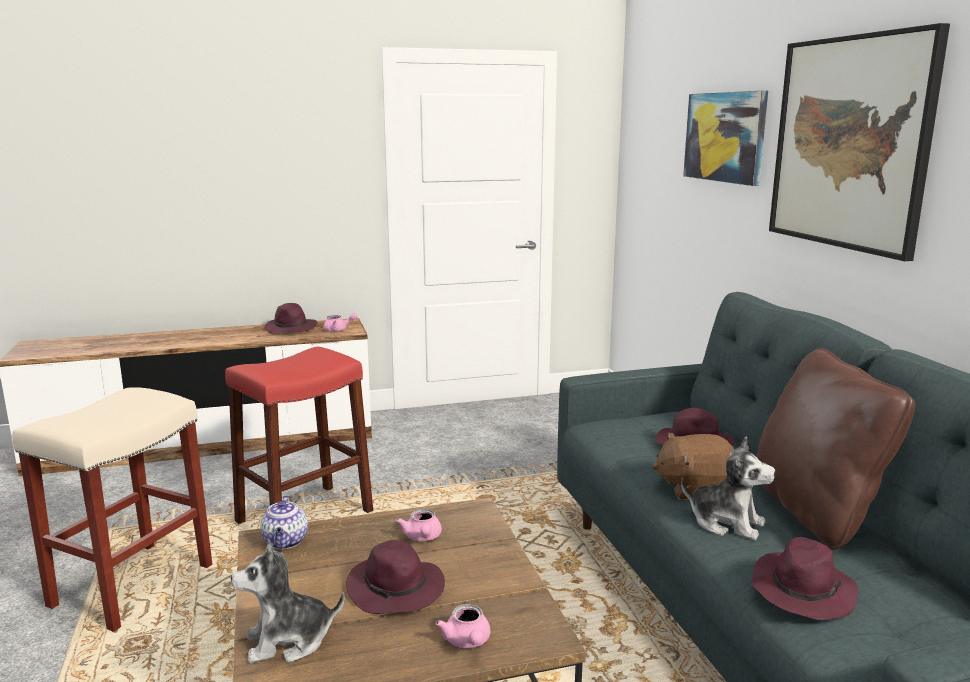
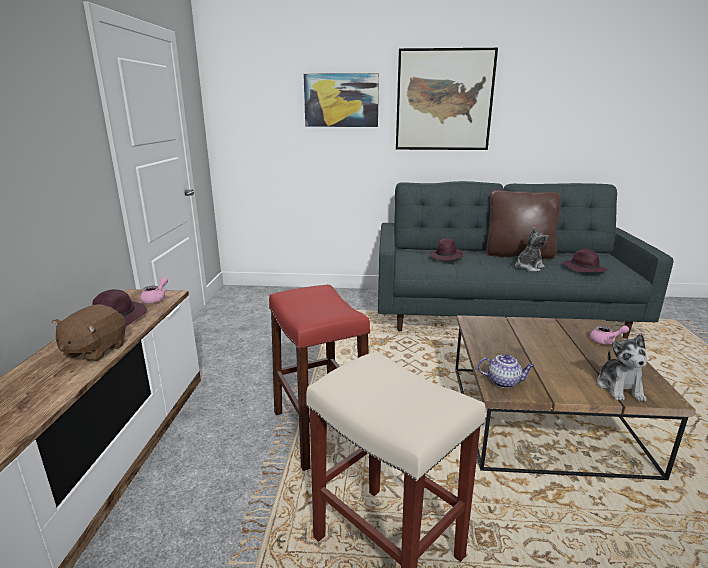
camera: 70 degrees left, 5 degrees up
purple hat [346,540,445,614] -> none
pink teapot [397,509,442,541] -> none
brown plush toy [652,433,734,500] -> brown plush toy moved to [52,304,126,362]

